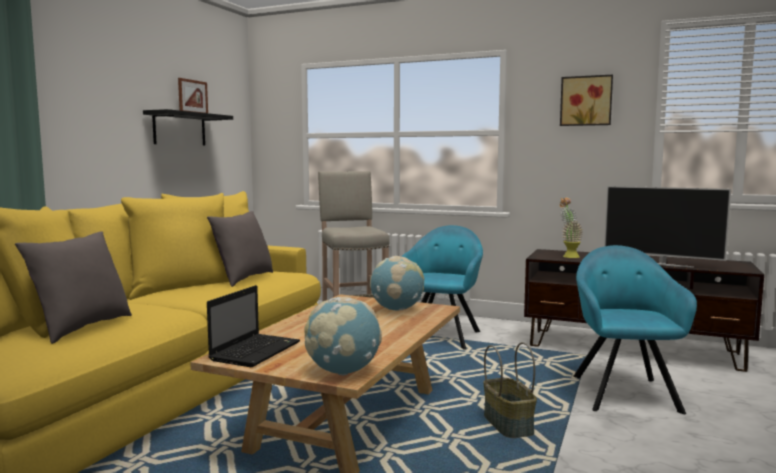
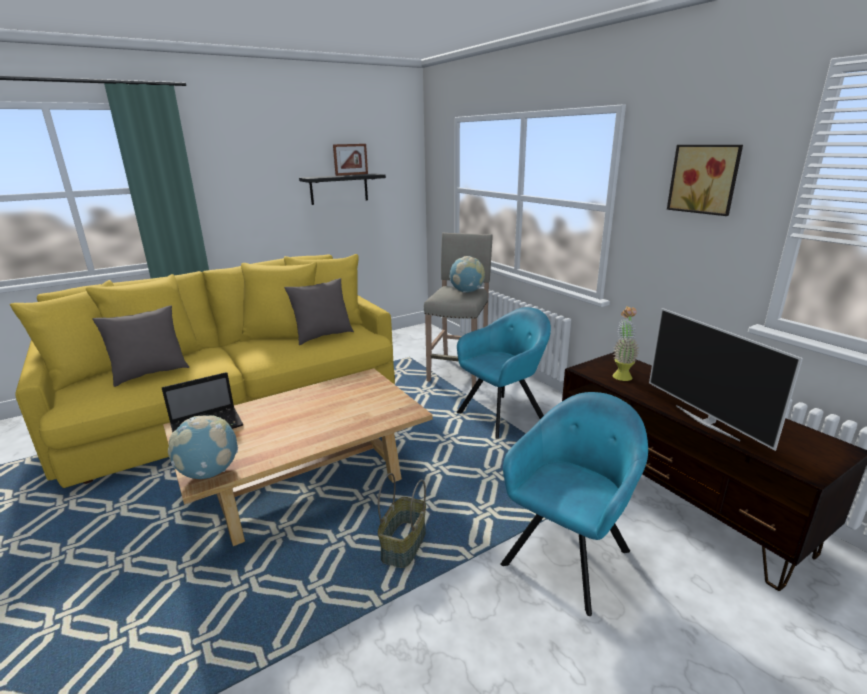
camera: 35 degrees right, 15 degrees up
globe [370,256,424,310] -> globe moved to [449,256,485,293]

